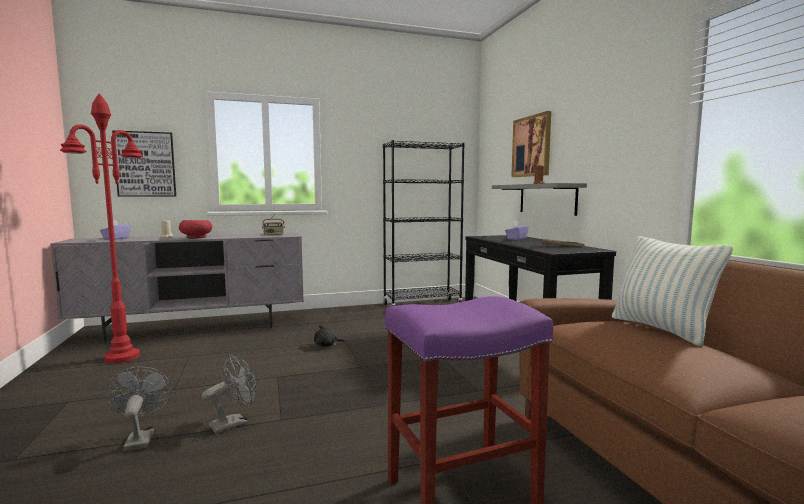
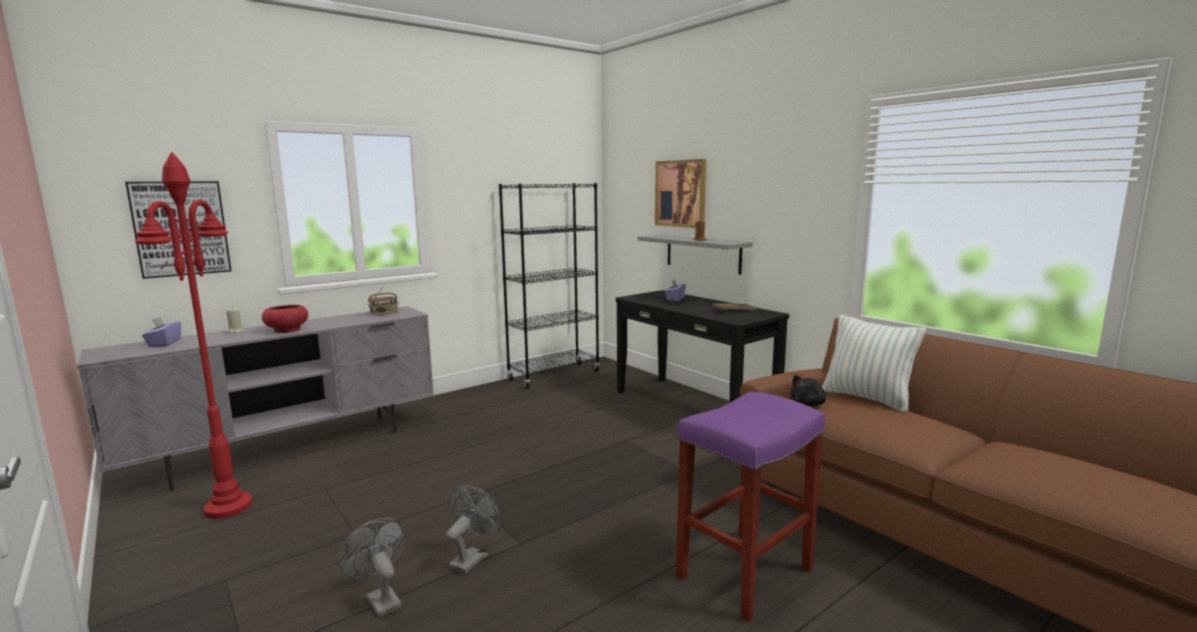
camera: 20 degrees left, 5 degrees up
black plush toy [314,325,345,347] -> black plush toy moved to [790,375,827,406]

